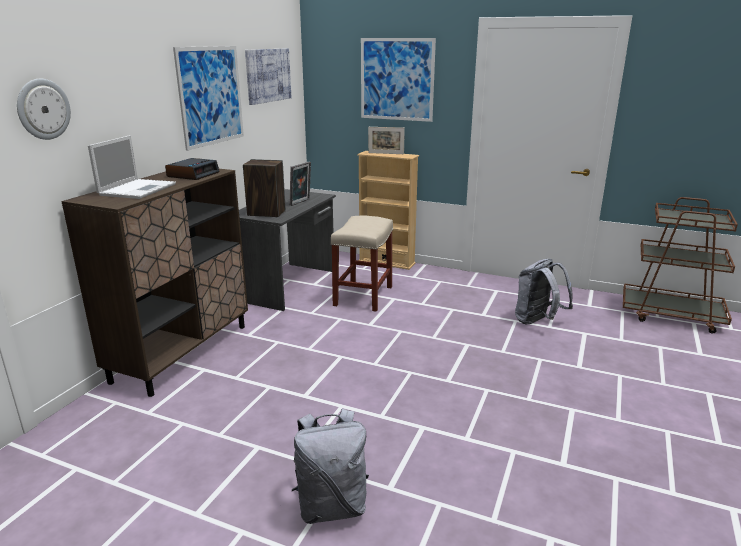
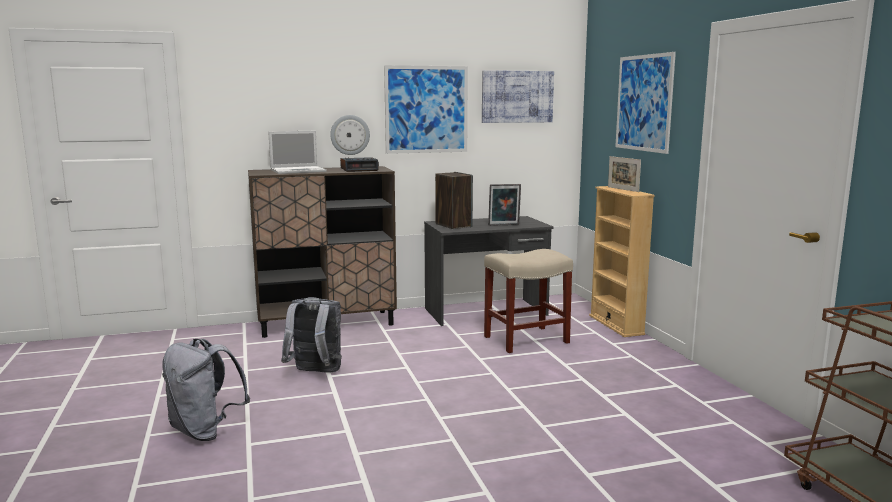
camera: 50 degrees right, 10 degrees down
wall clock [17,79,71,140] -> wall clock moved to [330,115,370,155]
grey backpack [515,259,573,324] -> grey backpack moved to [281,297,342,373]

